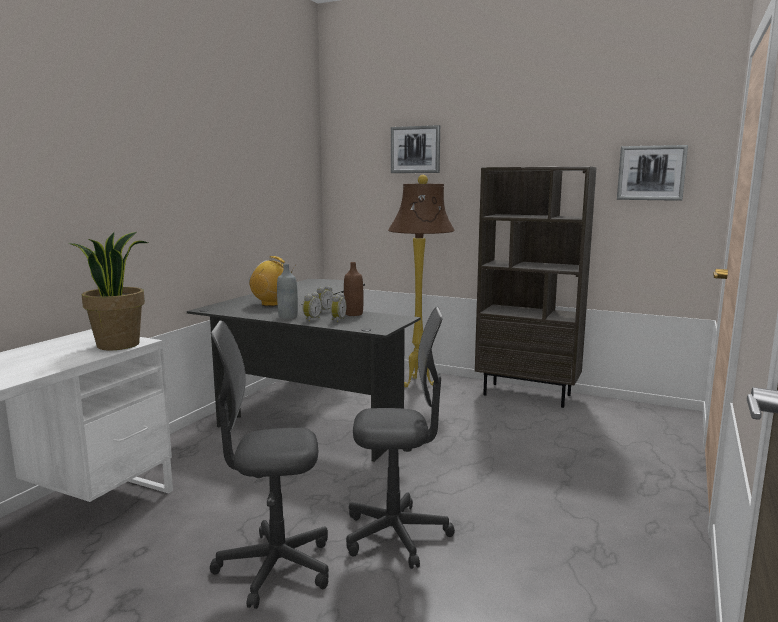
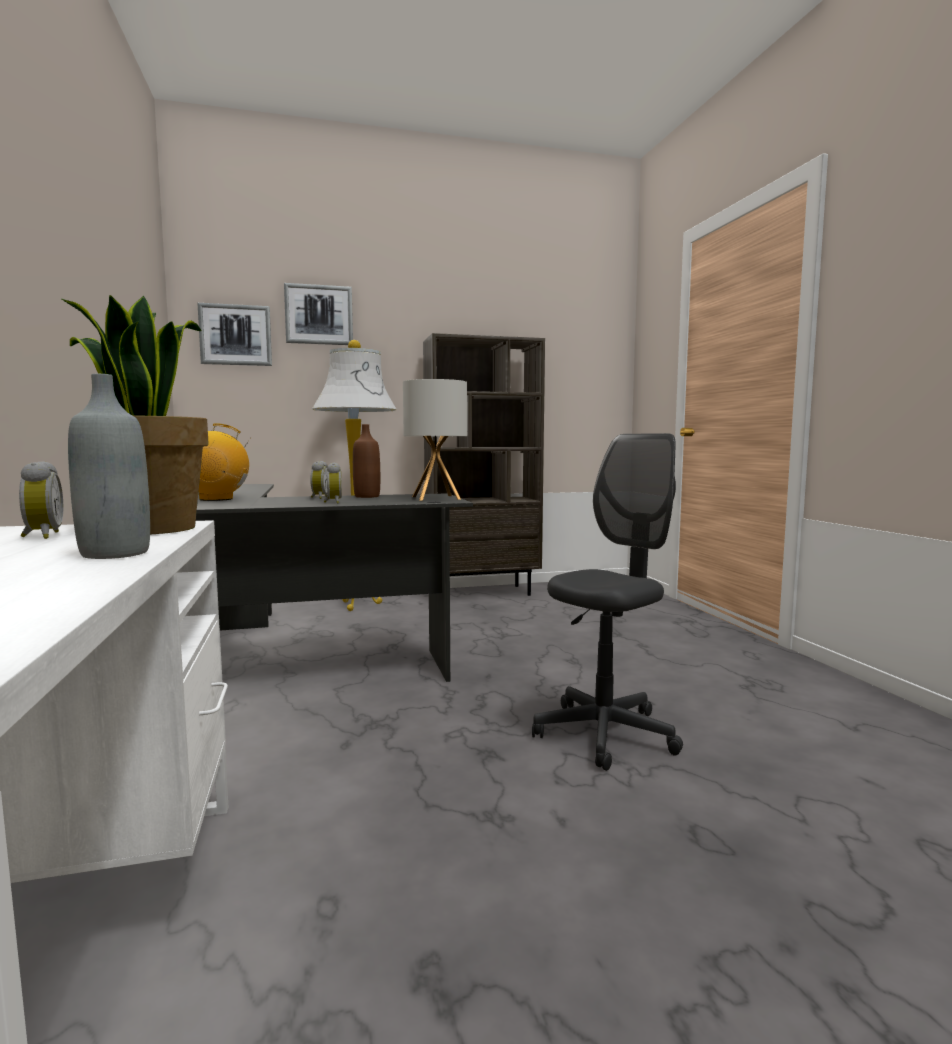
camera: 40 degrees left, 5 degrees down
grey office chair [210,321,329,609] -> none
grey bottle [277,264,298,319] -> grey bottle moved to [68,374,150,559]
alarm clock [330,292,346,322] -> alarm clock moved to [19,462,63,539]
brown floor lamp [388,175,455,387] -> white floor lamp [312,340,397,611]
picture [617,145,688,201] -> picture moved to [198,303,272,366]
none -> table lamp [403,379,467,501]

